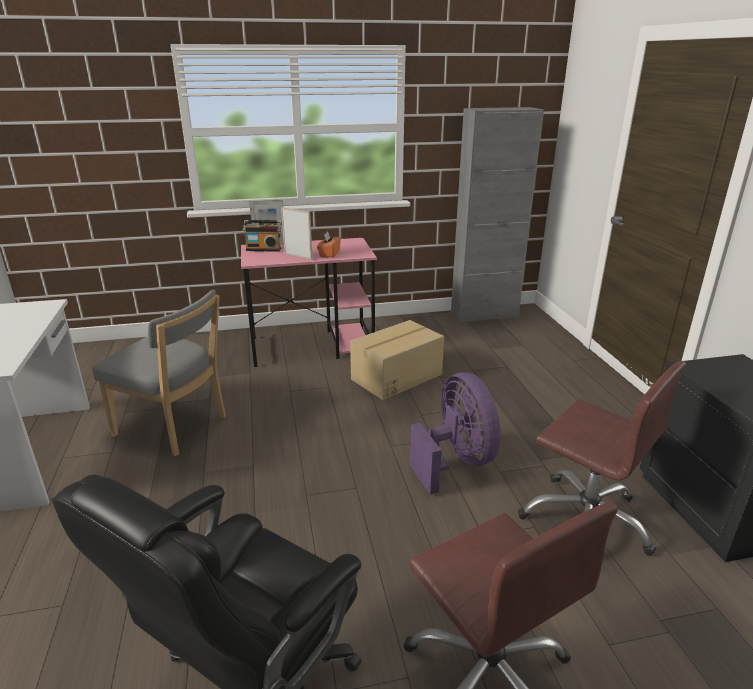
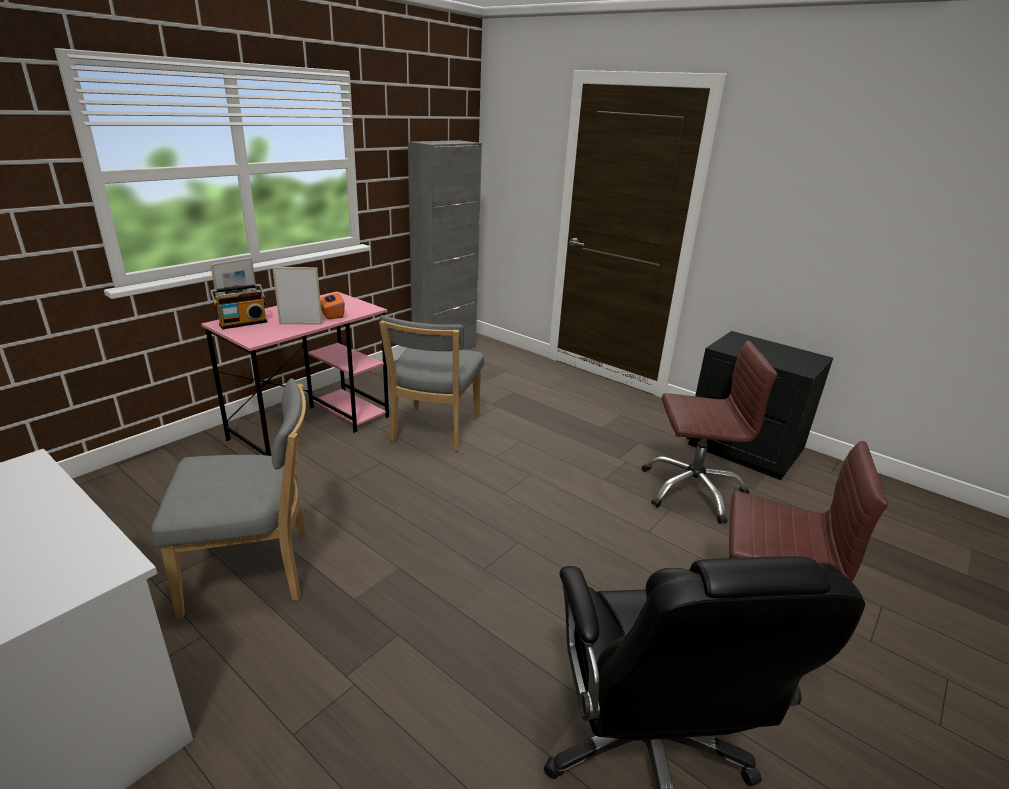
camera: 40 degrees left, 0 degrees up
cardboard box [350,320,444,400] -> grey chair [379,315,484,452]
purple fan [410,372,501,495] -> none

